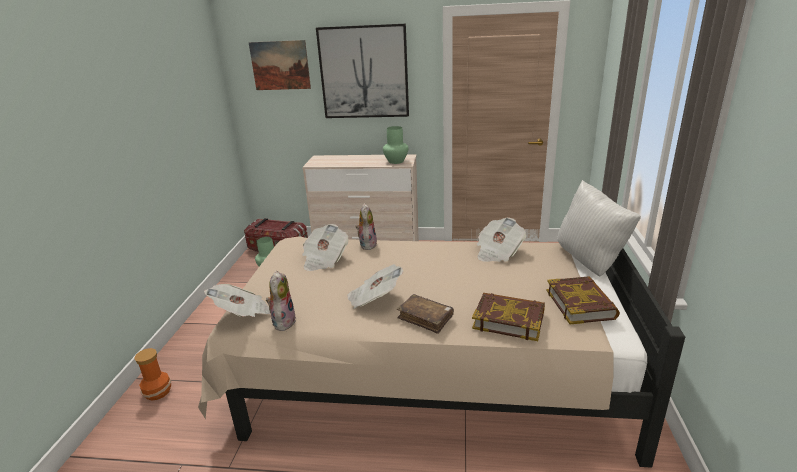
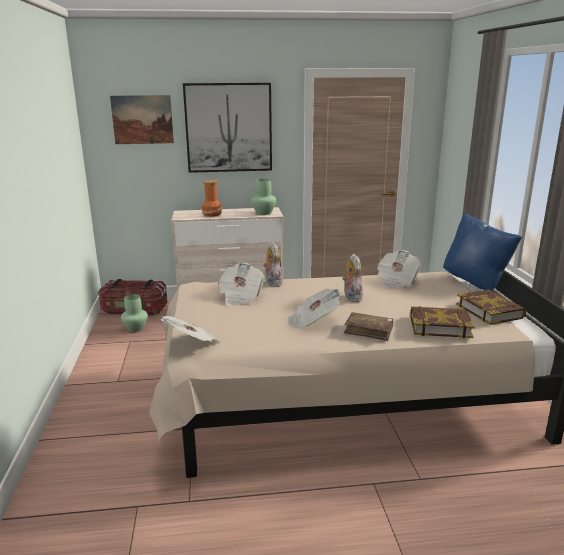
camera: 15 degrees left, 5 degrees down
vase [134,348,171,401] -> vase moved to [202,180,222,217]
plush toy [266,271,296,331] -> plush toy moved to [342,253,363,302]
white pillow [557,180,641,276] -> blue pillow [443,213,522,291]

